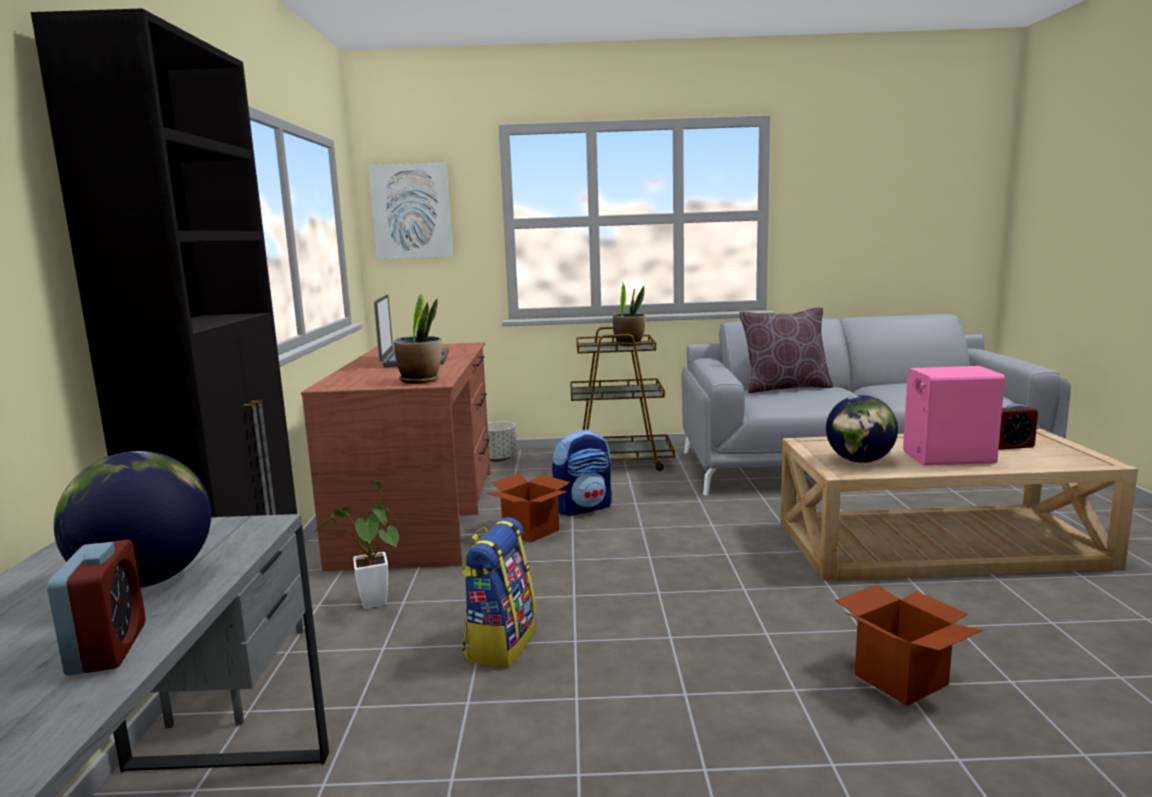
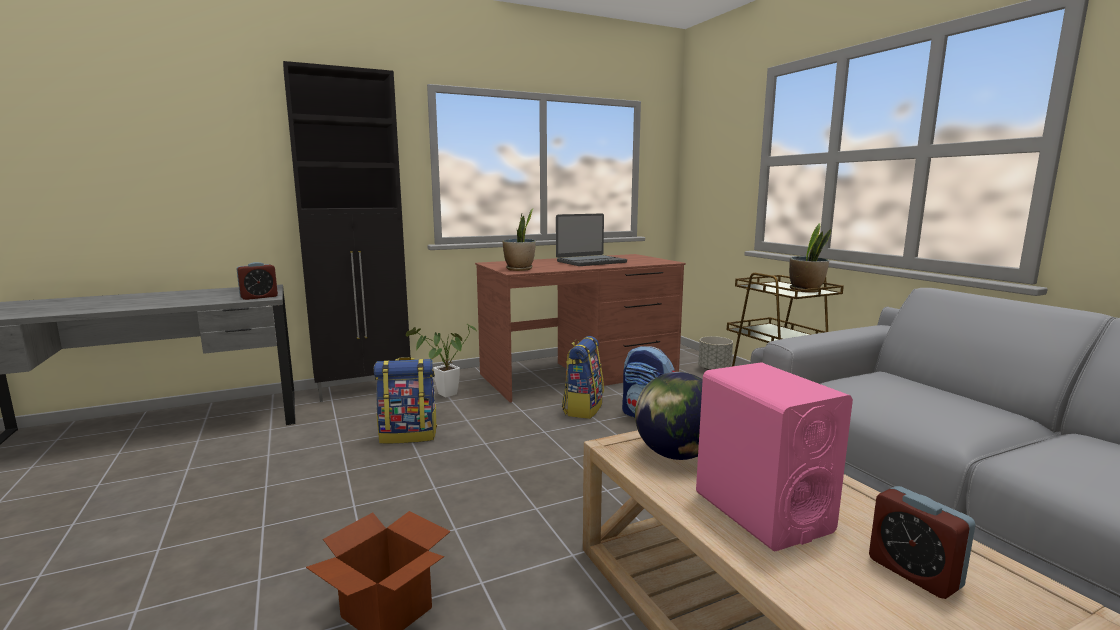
camera: 65 degrees right, 0 degrees up
alarm clock [47,540,146,676] -> alarm clock moved to [237,262,278,300]
globe [54,451,211,588] -> none
picture [368,163,453,259] -> none
cardboard box [487,473,571,543] -> backpack [562,336,604,419]
brown pillow [739,308,833,393] -> none

